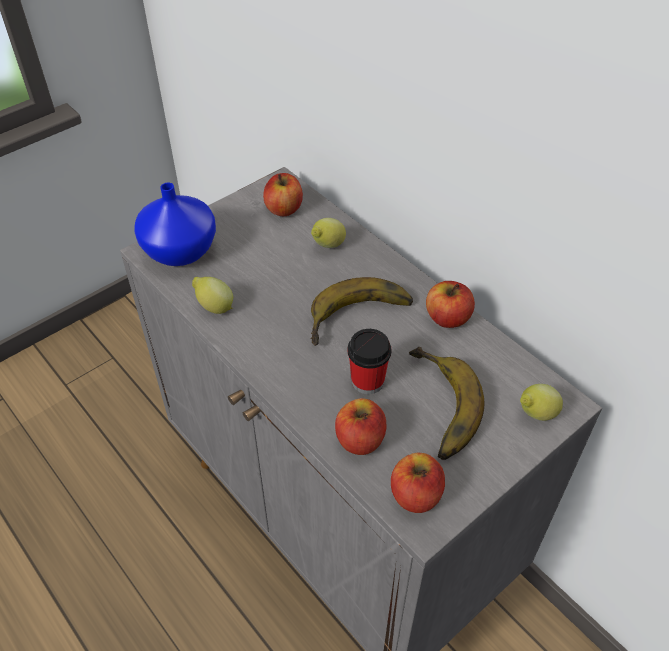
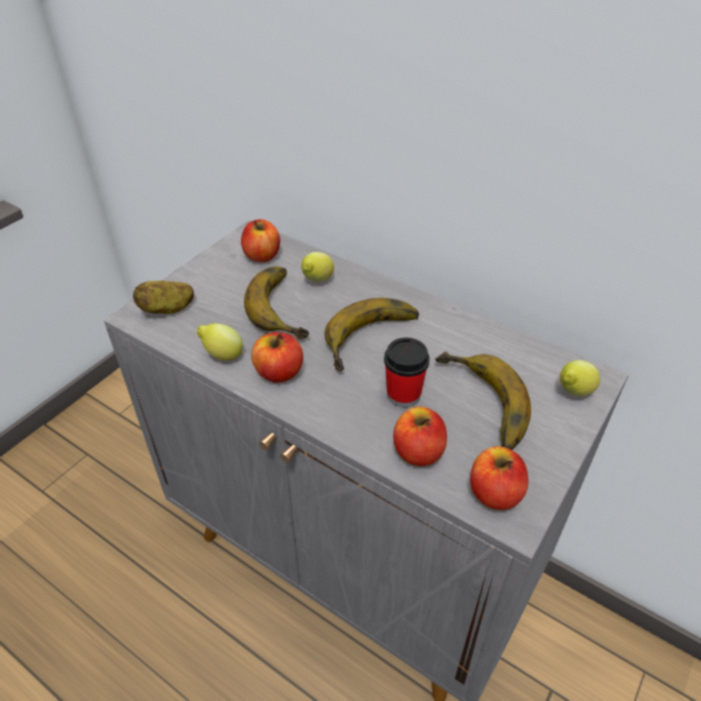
camera: 15 degrees left, 5 degrees down
blue vase [134,183,216,266] -> potato [133,280,194,314]
apple [426,281,475,328] -> apple moved to [251,332,303,383]
none -> banana [244,267,309,339]

